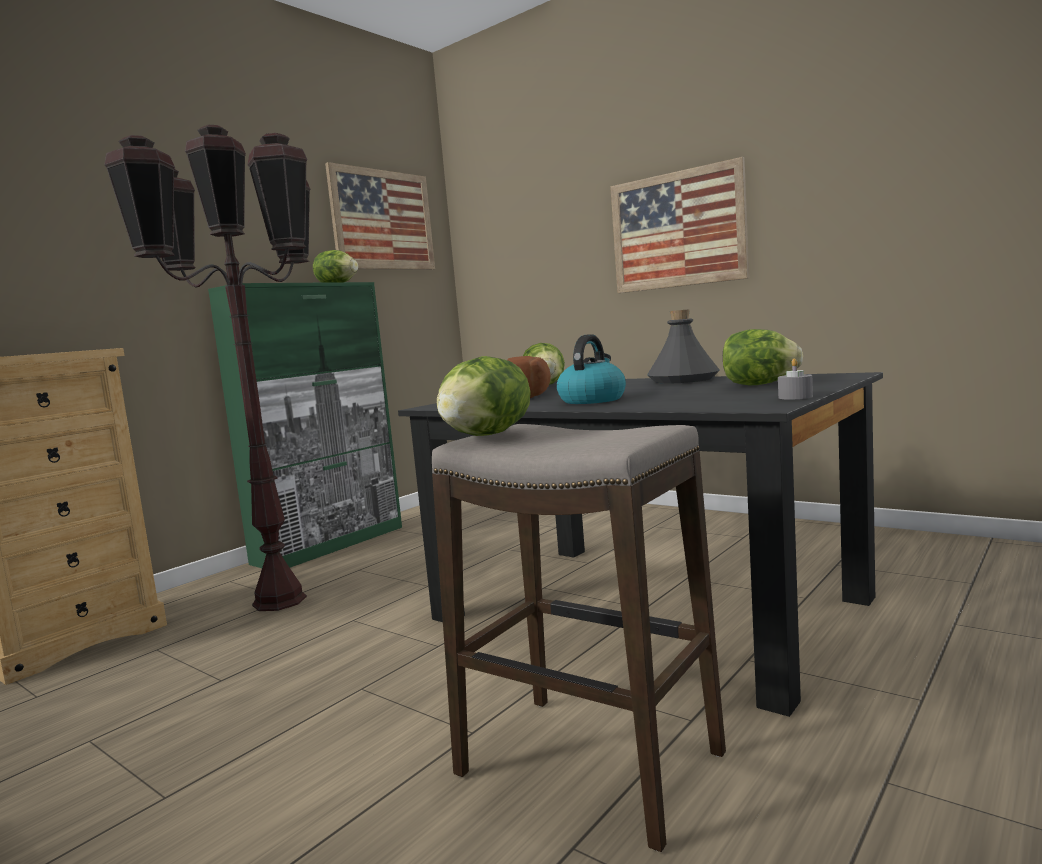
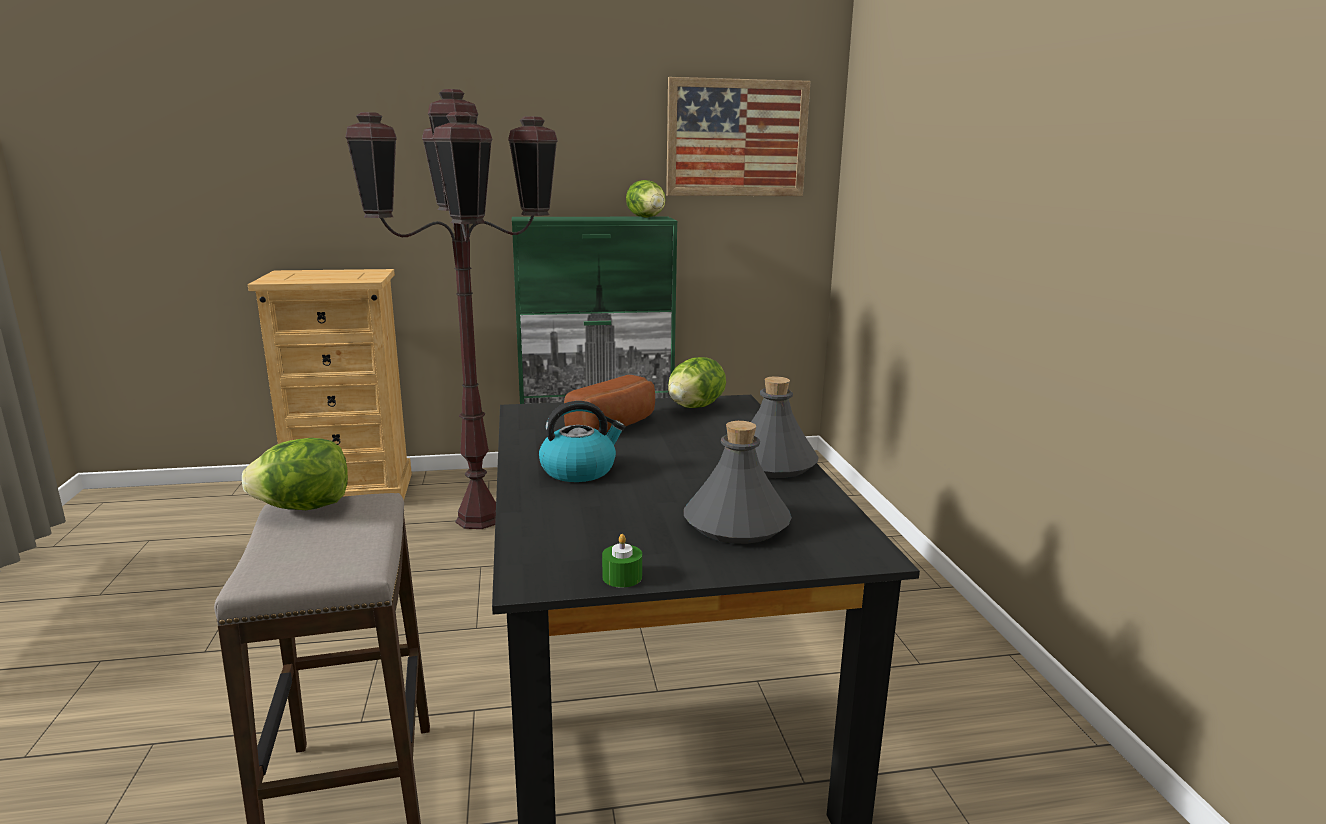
camera: 40 degrees right, 10 degrees up
picture [610,157,749,293] -> none
lettuce [723,329,803,385] -> grey bottle [684,421,792,544]
grey candle [778,358,813,400] -> green candle [602,534,642,588]

